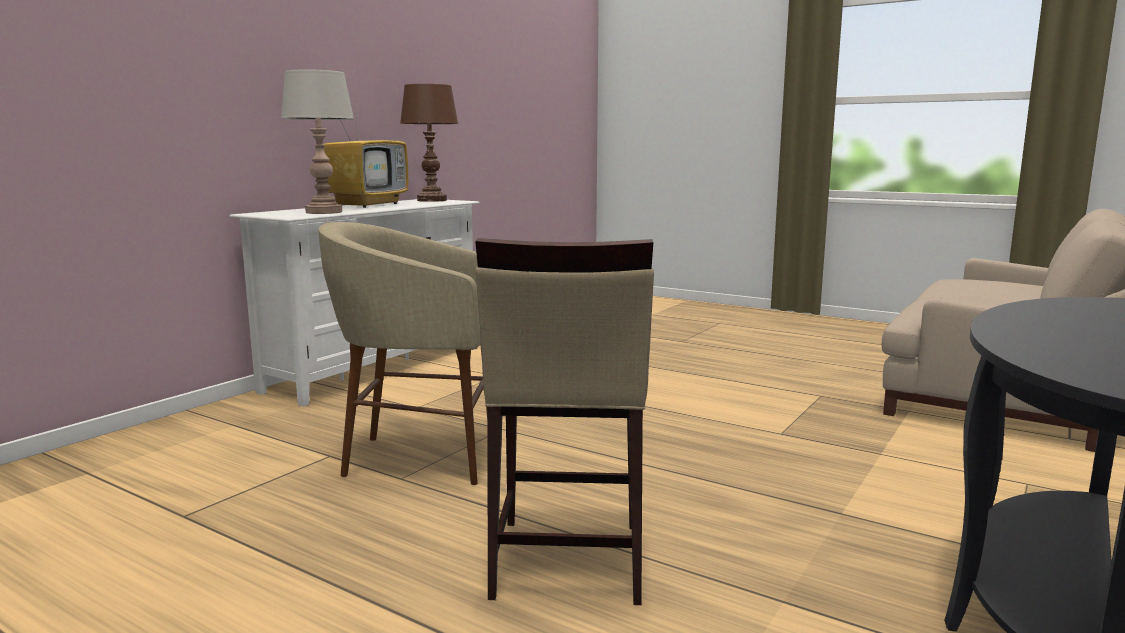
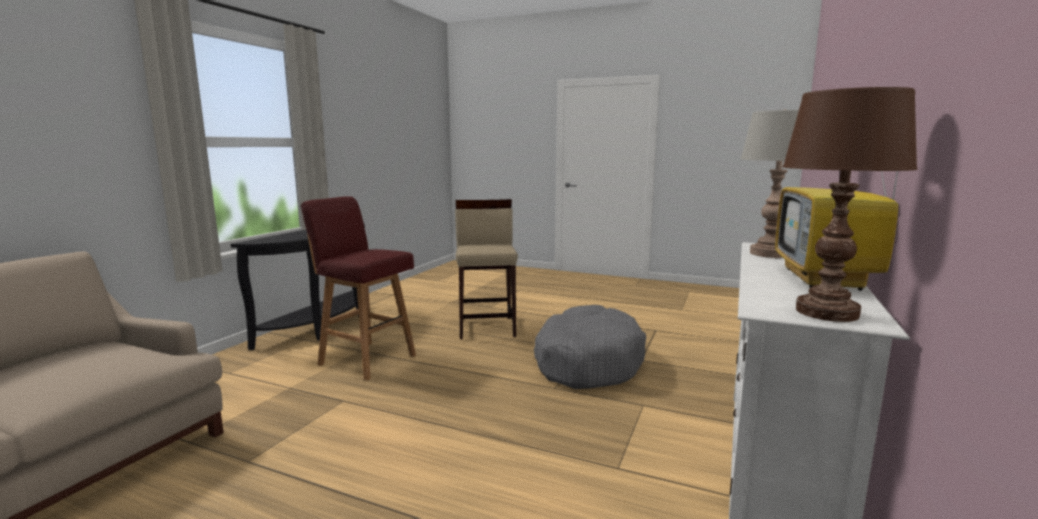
camera: 170 degrees right, 0 degrees up
beige stool [319,222,488,485] -> grey dog bed [534,305,646,389]
none -> red stool [301,196,416,381]

